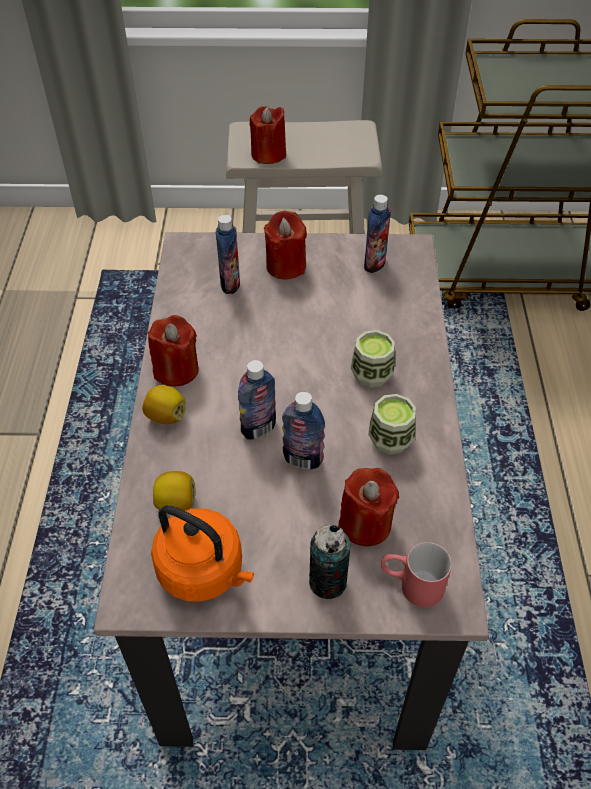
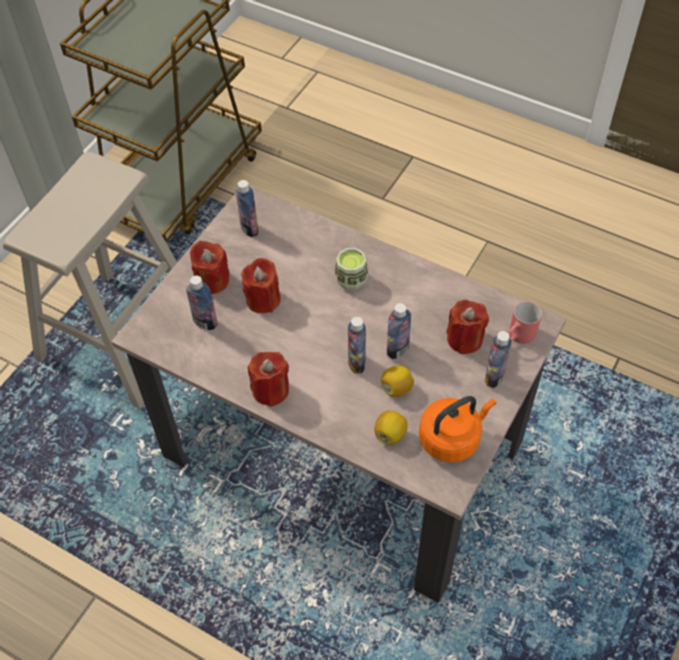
camera: 60 degrees left, 5 degrees up
lemon [142,385,186,424] -> lemon moved to [381,366,414,397]
red candle [250,106,286,164] -> red candle moved to [241,258,281,313]
can [309,525,350,599] -> bottle [485,331,511,388]
cup [368,394,416,455] -> none

